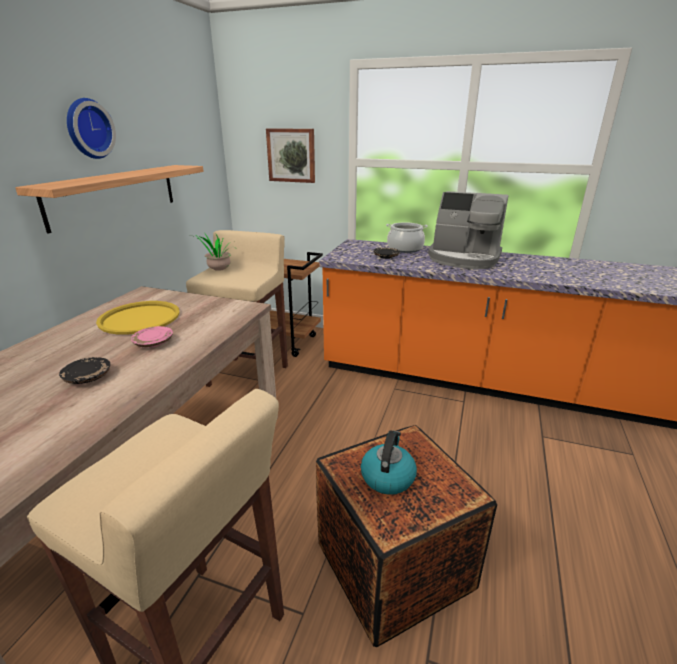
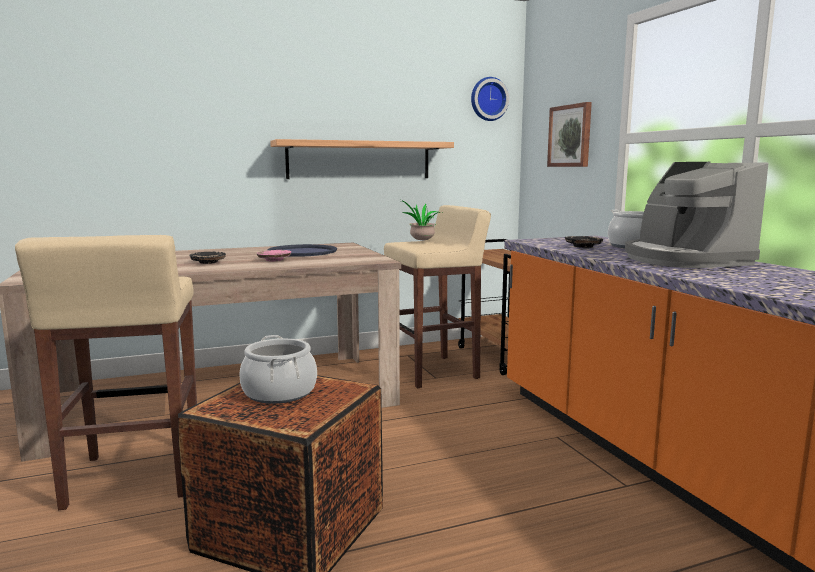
camera: 50 degrees right, 15 degrees down
wall clock [67,98,116,159] -> wall clock moved to [471,77,509,121]
yellow tray [96,301,180,335] -> blue tray [267,244,337,257]
kettle [361,431,417,495] -> cooking pot [239,335,317,404]

